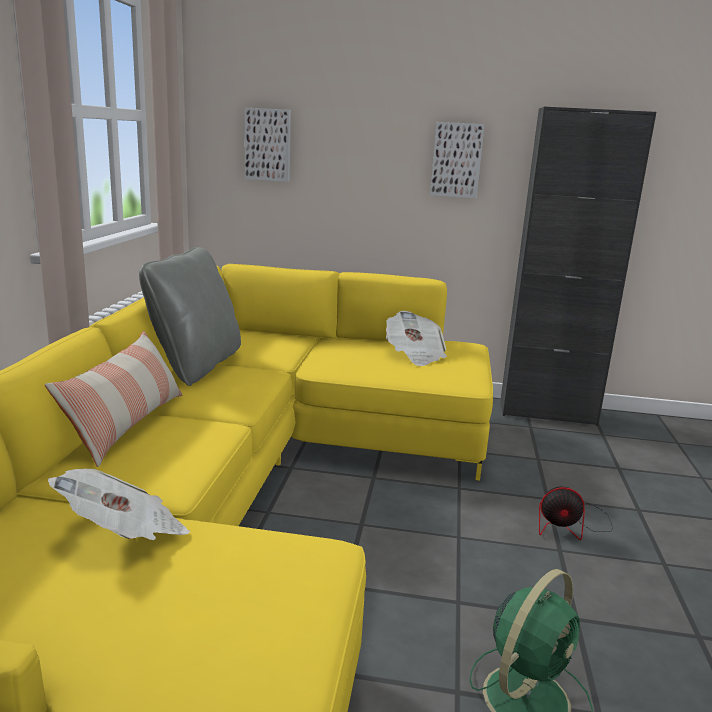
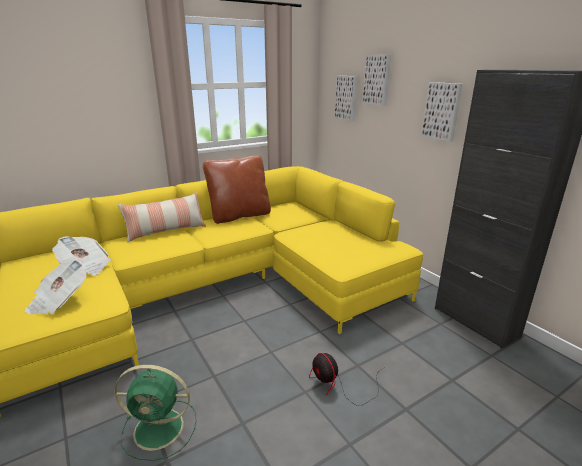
camera: 50 degrees right, 5 degrees up
grey pillow [139,247,241,386] -> brown pillow [203,156,271,224]
newspaper [386,311,447,366] -> newspaper moved to [25,260,87,315]
none -> picture [362,55,391,106]

